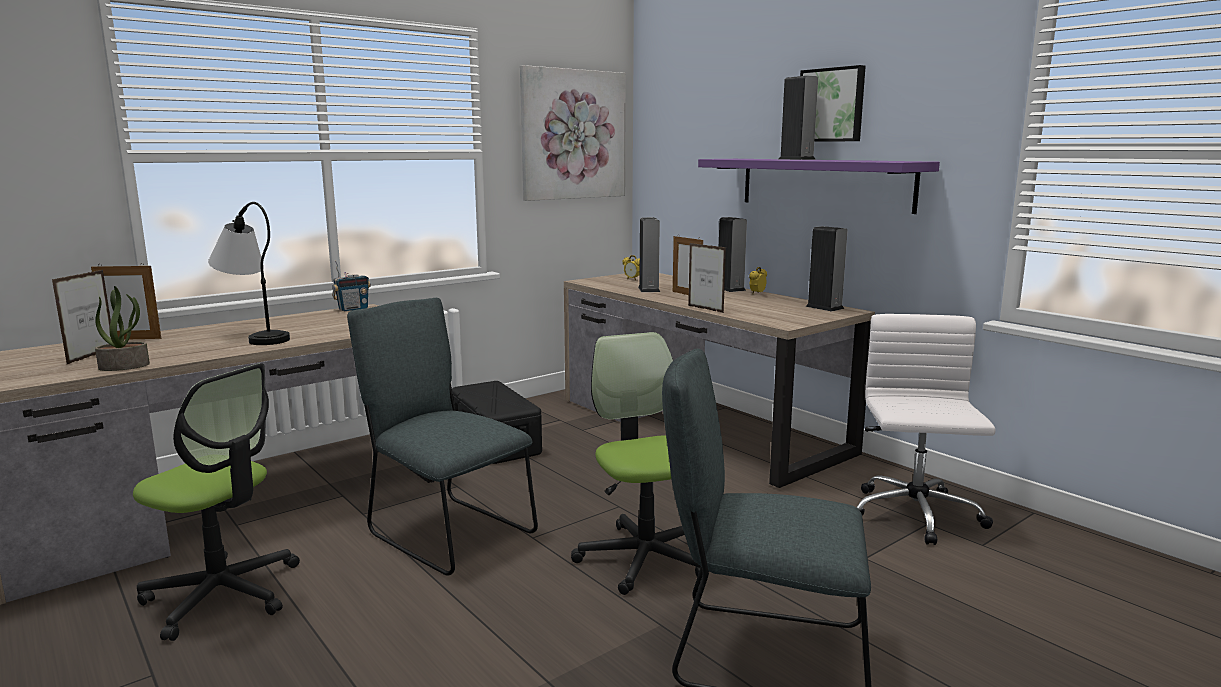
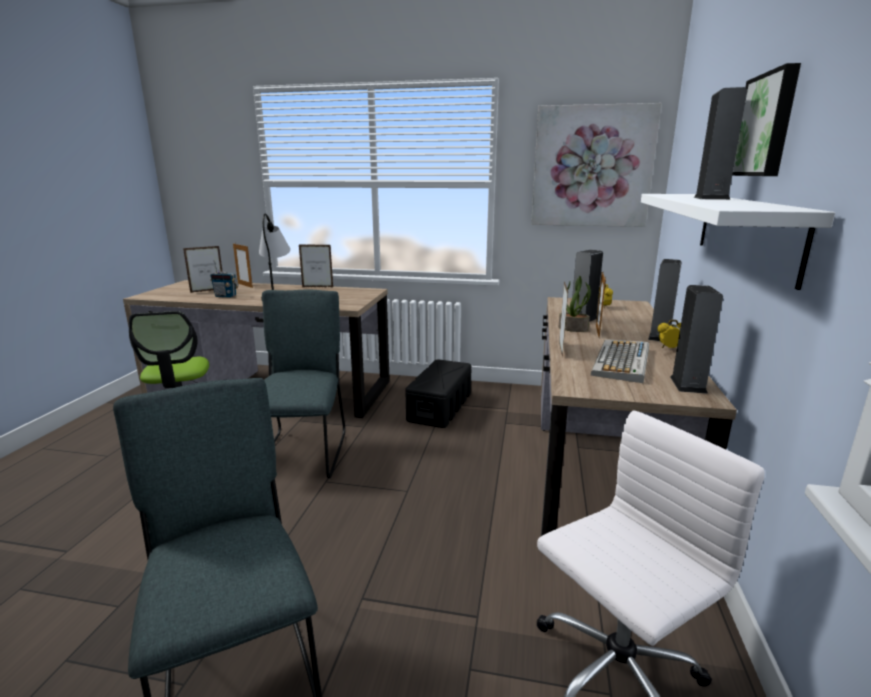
camera: 50 degrees right, 5 degrees up
potted plant [95,286,150,371] -> potted plant moved to [558,276,591,332]
radio [332,260,371,311] -> radio moved to [210,260,239,298]
office chair [571,332,709,595] -> none
purple shelf [698,159,940,214] -> white shelf [641,194,835,290]
none -> picture frame [299,245,333,287]
none -> keyboard [591,339,649,383]

